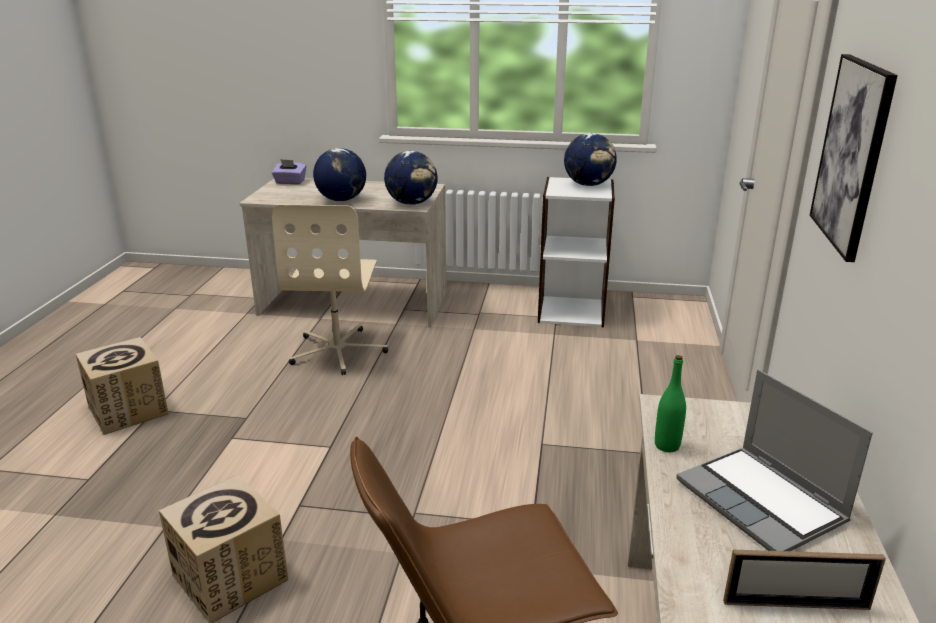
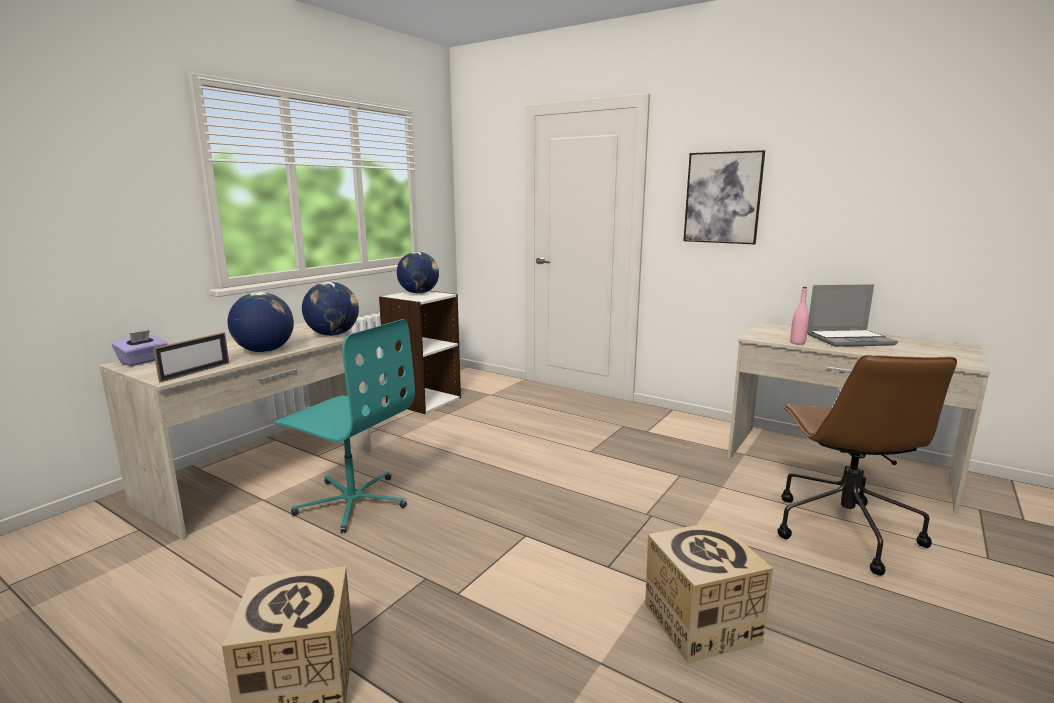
camera: 65 degrees left, 10 degrees down
beige office chair [272,205,388,375] -> turquoise office chair [275,319,415,533]
green bottle [655,355,686,452] -> pink bottle [790,287,809,345]
picture frame [723,550,886,610] -> picture frame moved to [153,332,230,383]

